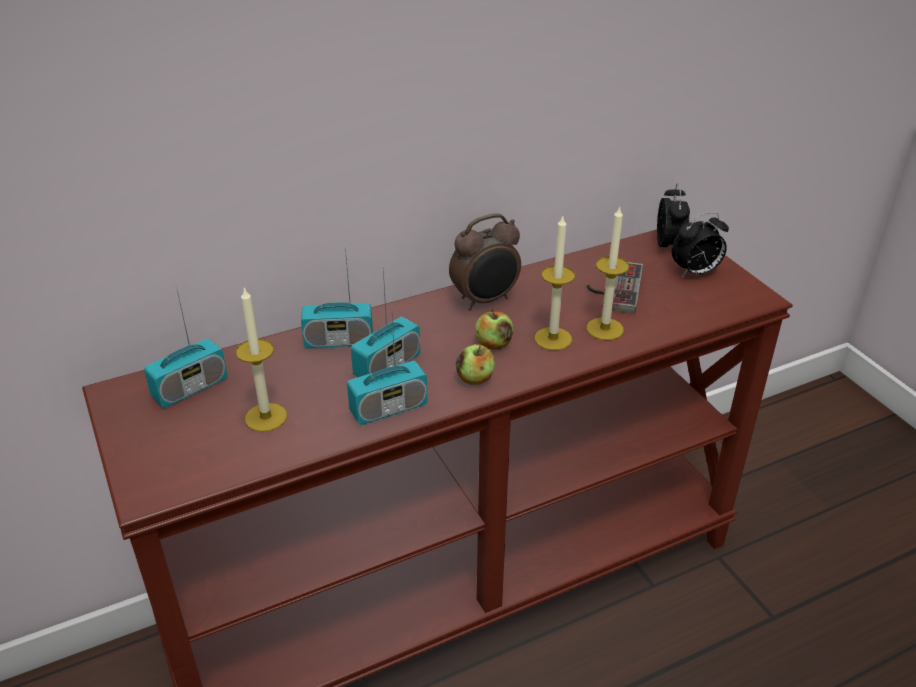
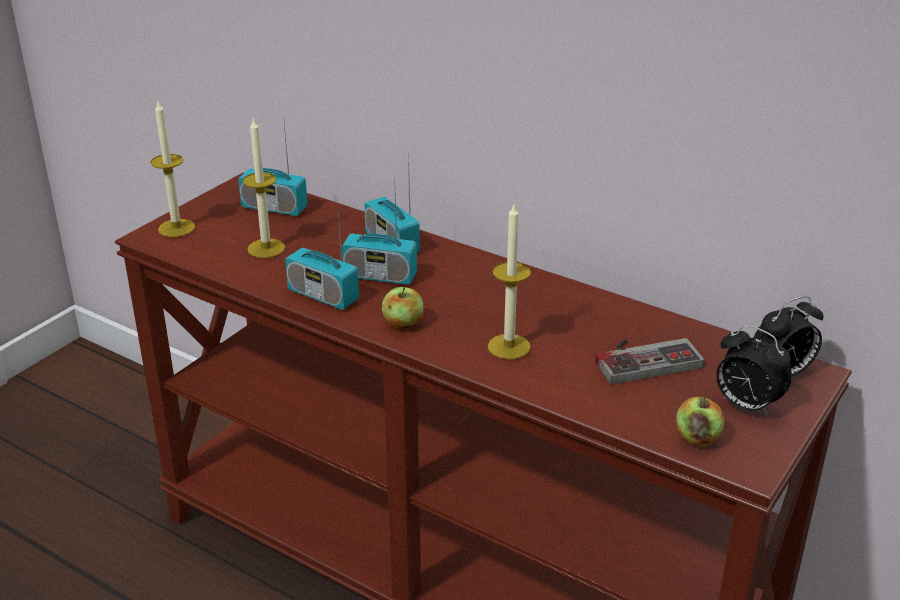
camera: 60 degrees right, 5 degrees down
alarm clock [449,213,521,310] -> none
apple [475,309,513,350] -> apple moved to [676,395,724,447]
candle [587,206,629,340] -> candle moved to [150,102,195,237]

